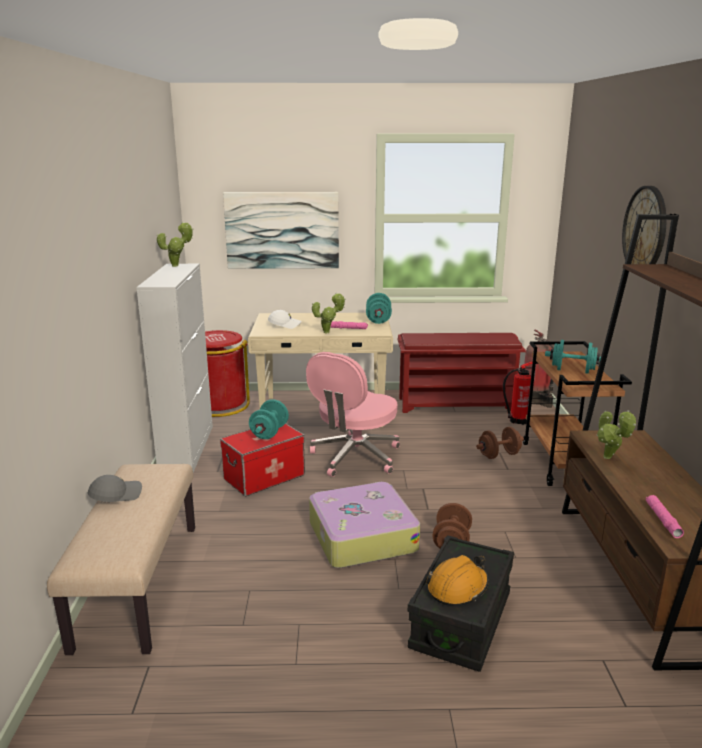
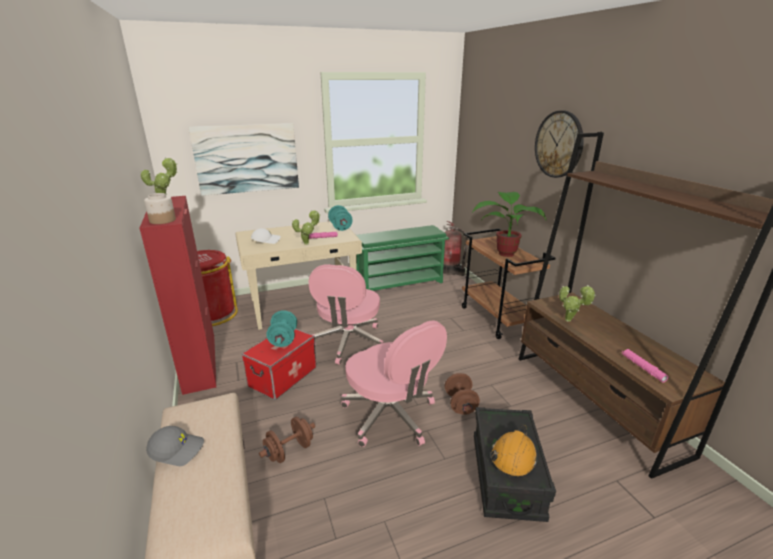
camera: 20 degrees left, 5 degrees up
grey cap [88,475,142,502] -> grey cap turned 60 degrees clockwise [146,426,204,466]
white cabinet [136,264,213,472] -> red cabinet [139,196,216,395]
suitcase [309,482,420,568] -> pink office chair [341,320,447,447]
red shoe rack [398,333,526,413] -> green shoe rack [356,225,449,291]
brown dumbbell [476,427,524,459] -> brown dumbbell moved to [259,417,315,463]
fire extinguisher [503,361,533,425] -> none
turquoise dumbbell [545,340,601,374] -> potted plant [472,192,546,257]
none -> jar [144,193,176,224]

